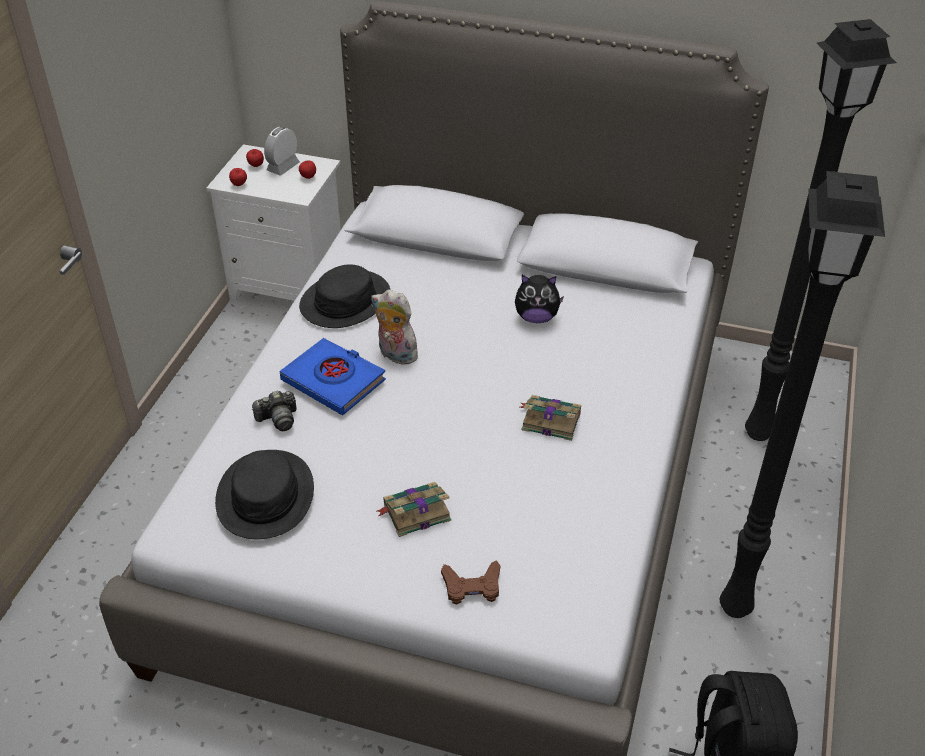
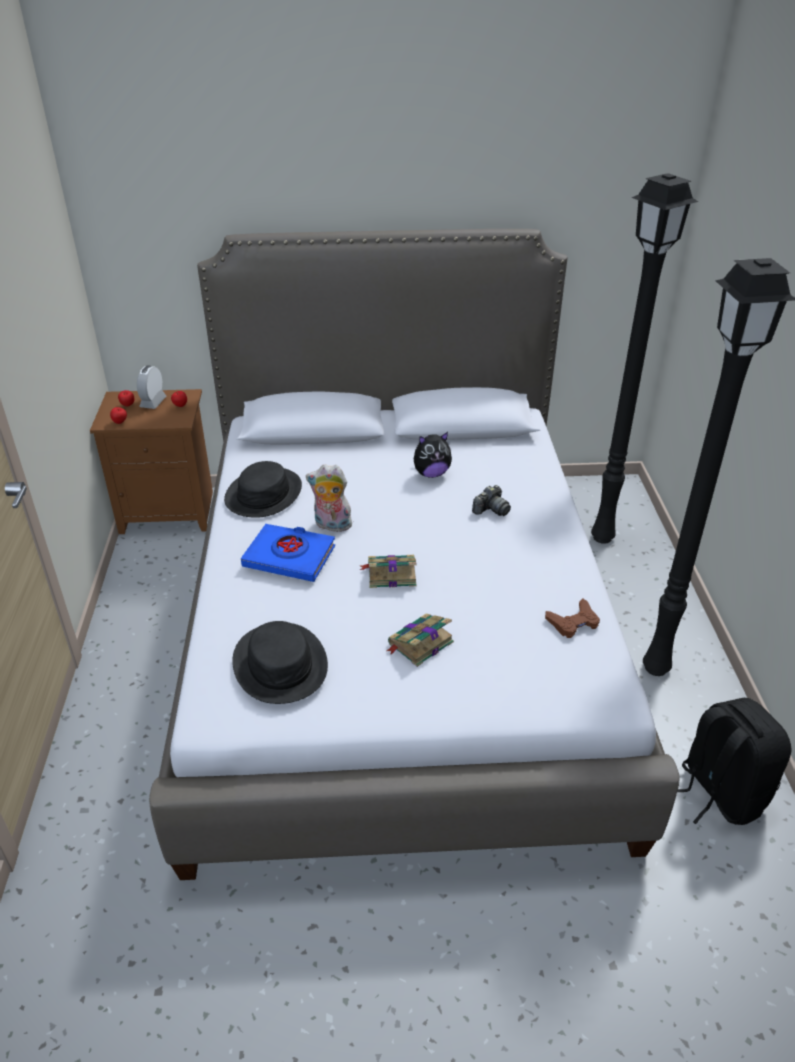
camera: 20 degrees left, 5 degrees down
white nightstand [206,144,341,301] -> brown nightstand [90,389,213,534]
camera [252,391,297,431] -> camera moved to [472,485,511,516]
brown game controller [441,560,500,604] -> brown game controller moved to [545,599,600,638]
book [520,395,581,441] -> book moved to [360,555,417,588]

